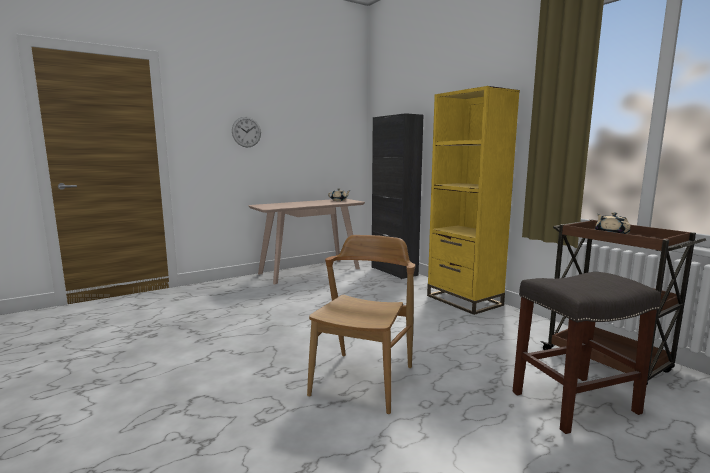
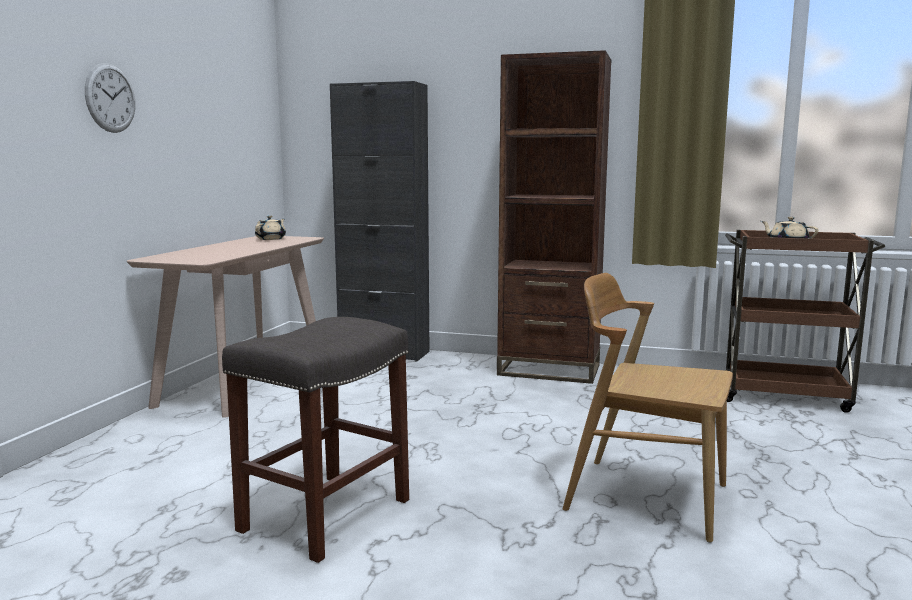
camera: 40 degrees left, 0 degrees up
brown chair [307,235,415,415] -> brown chair turned 45 degrees counterclockwise [563,273,733,543]
yellow bookcase [427,86,520,315] -> brown bookcase [497,50,612,384]
grey stool [512,272,661,434] -> grey stool moved to [222,317,409,563]

